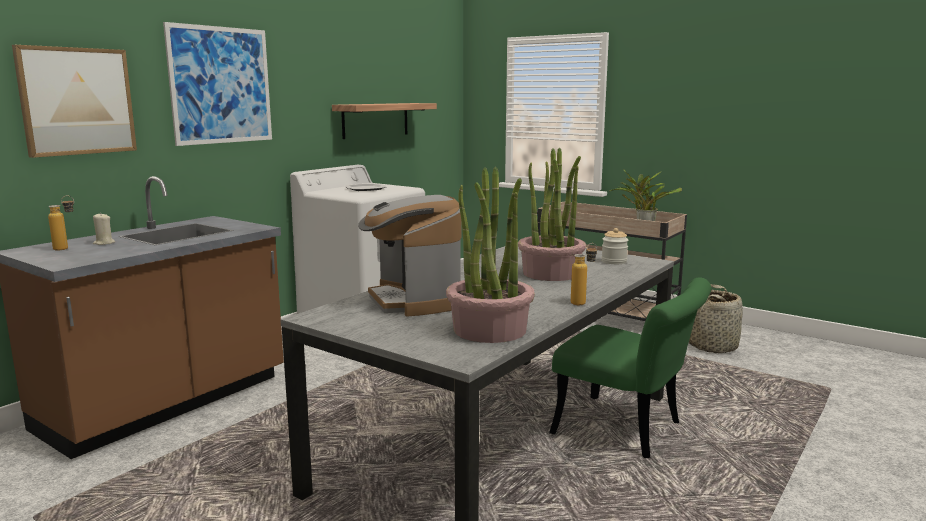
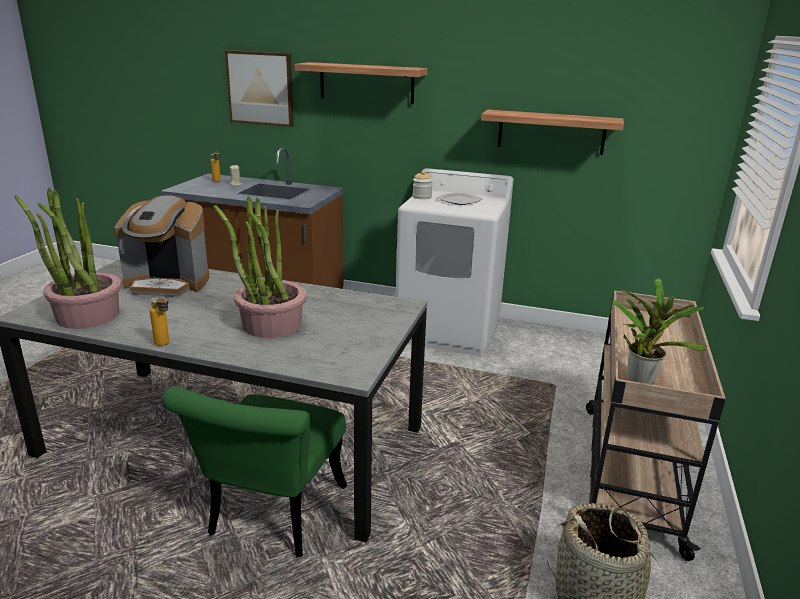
camera: 70 degrees right, 10 degrees up
picture [163,22,272,146] -> shelf [295,62,428,104]
coffee machine [358,195,462,317] -> coffee machine turned 135 degrees counterclockwise [114,195,209,297]
jar [601,228,628,264] -> jar moved to [413,171,433,199]

